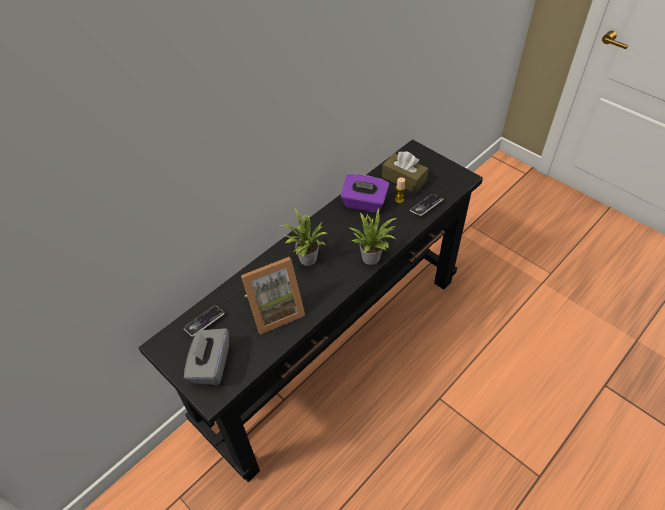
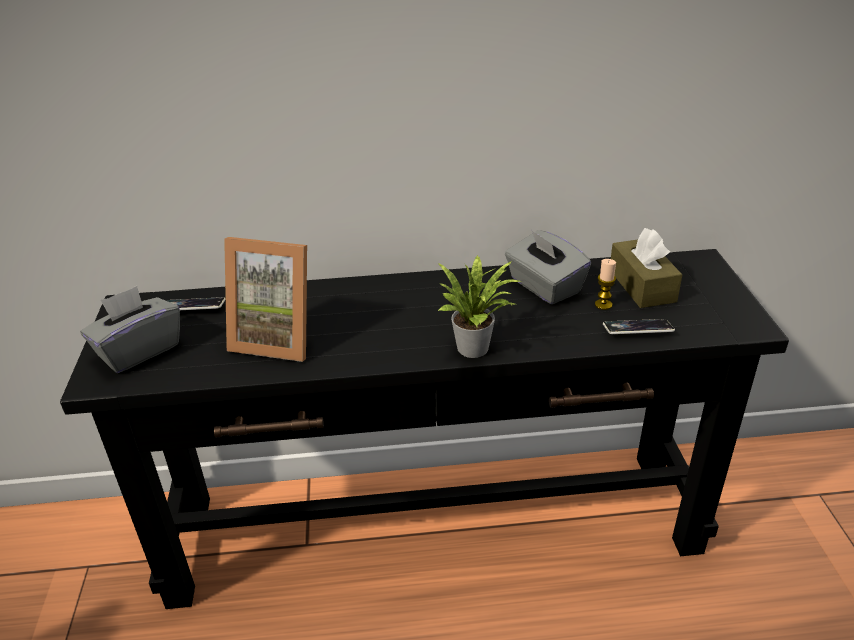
camera: 40 degrees right, 15 degrees down
potted plant [280,209,327,266] -> none
purple tissue box [341,174,389,213] -> grey tissue box [505,229,591,304]

